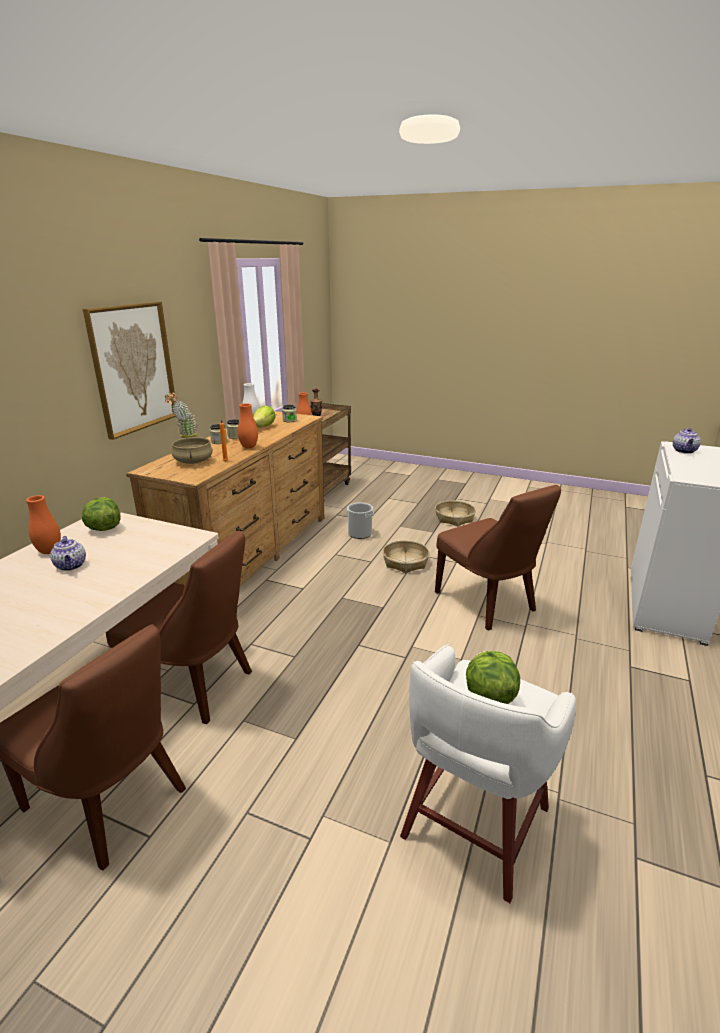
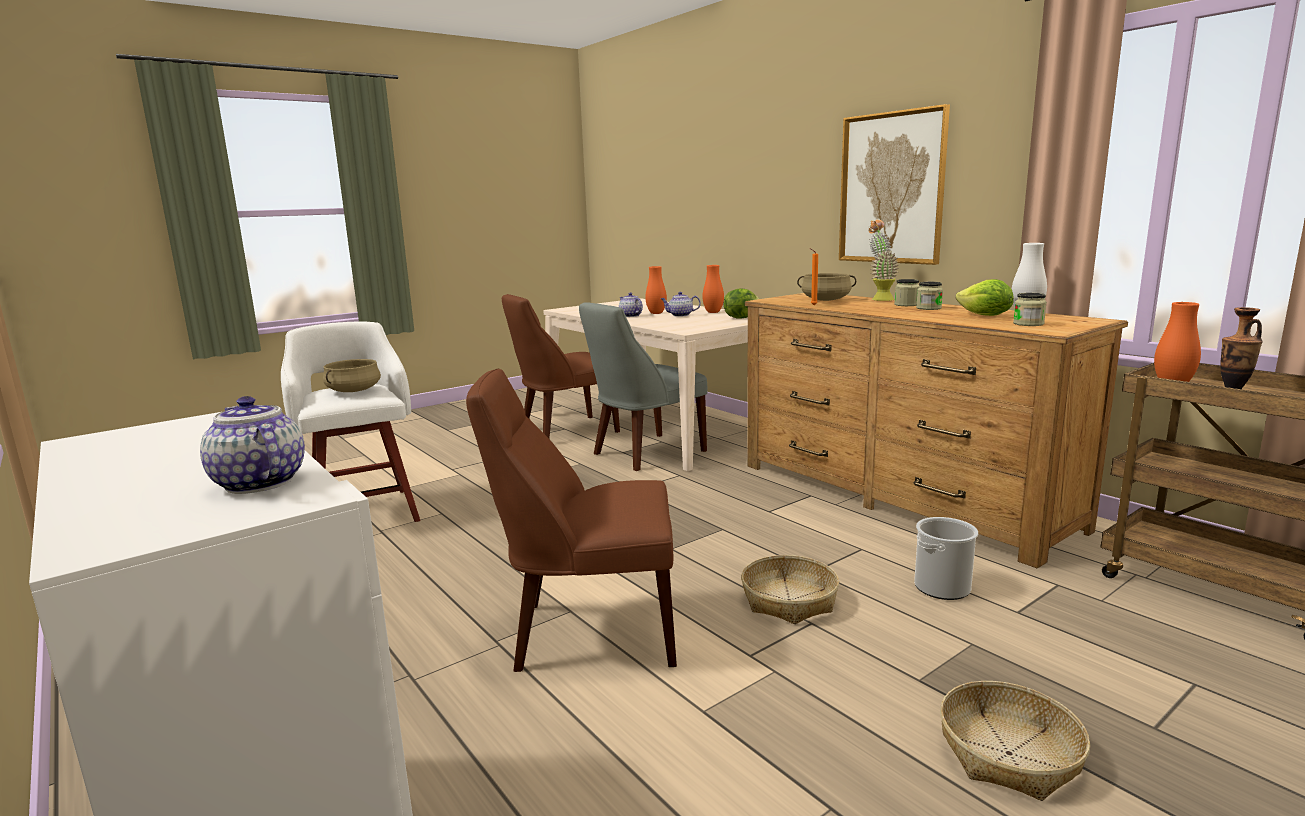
camera: 120 degrees right, 10 degrees down
brown chair [106,530,252,724] -> grey chair [579,302,708,471]
orange vase [238,403,258,449] -> orange vase moved to [645,266,667,314]
lettuce [466,651,520,704] -> beige cooking pot [323,359,381,392]
none -> teapot [619,292,643,317]

